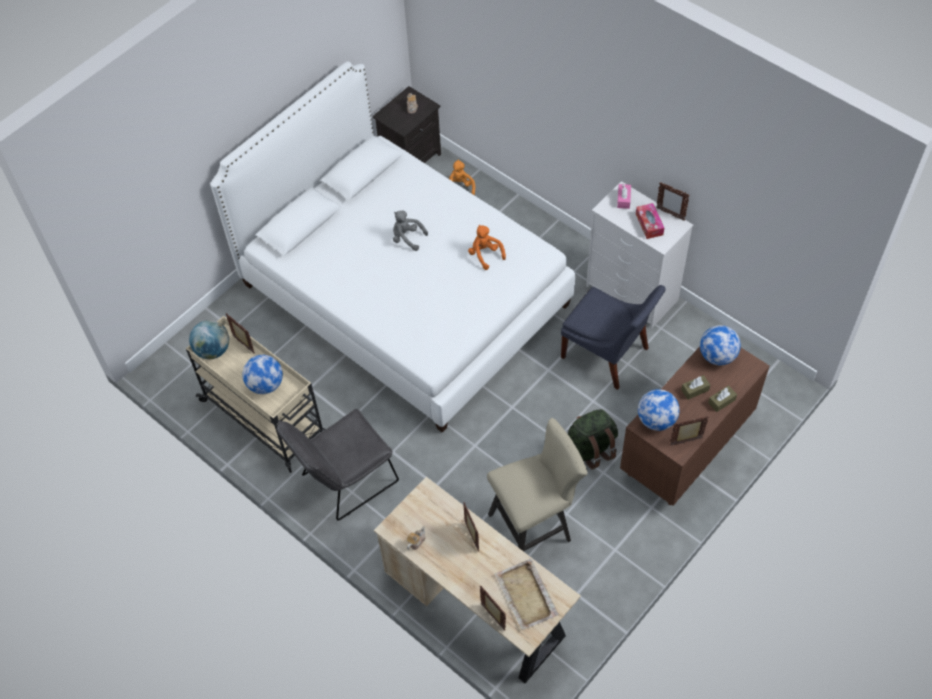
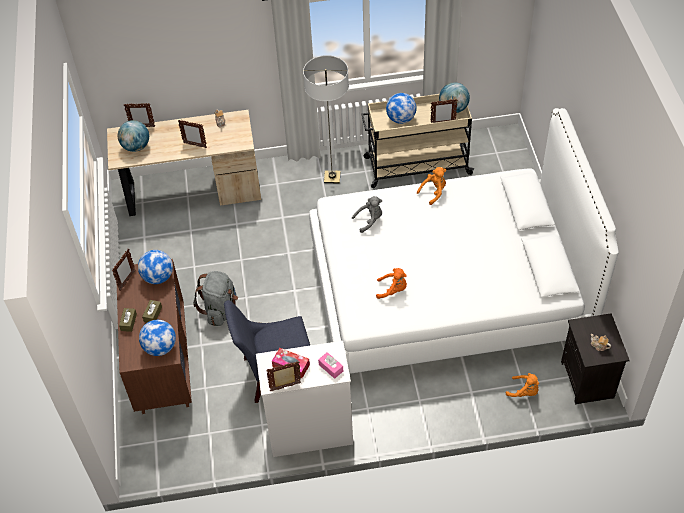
camera: 130 degrees right, 5 degrees down
grey chair [276,409,399,521] -> floor lamp [303,55,349,183]
grey plush toy [393,210,428,251] -> grey plush toy moved to [352,196,382,233]
beige stool [487,418,588,552] -> none
beige tray [494,559,559,630] -> globe [118,120,149,152]
green backpack [568,409,618,470] -> grey backpack [193,271,238,326]
none -> orange plush toy [417,167,446,205]

